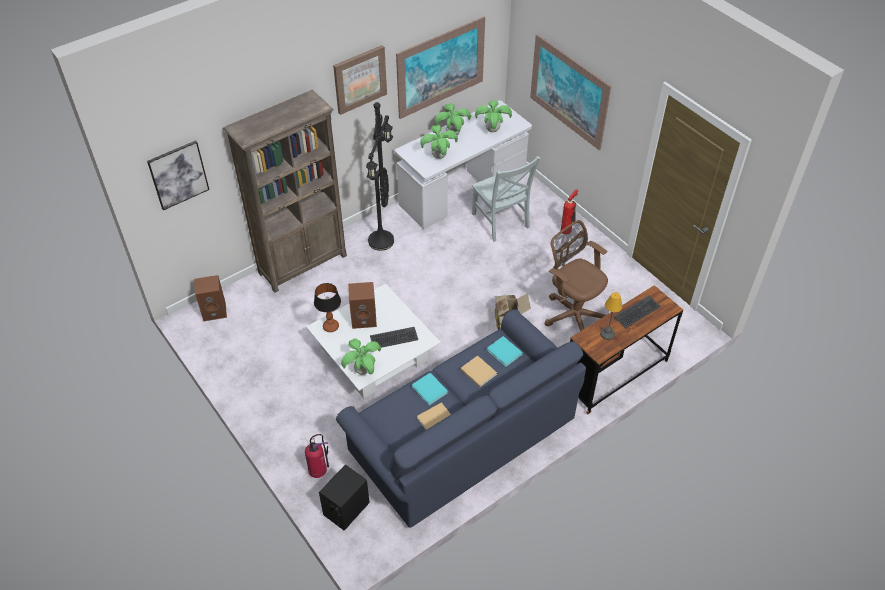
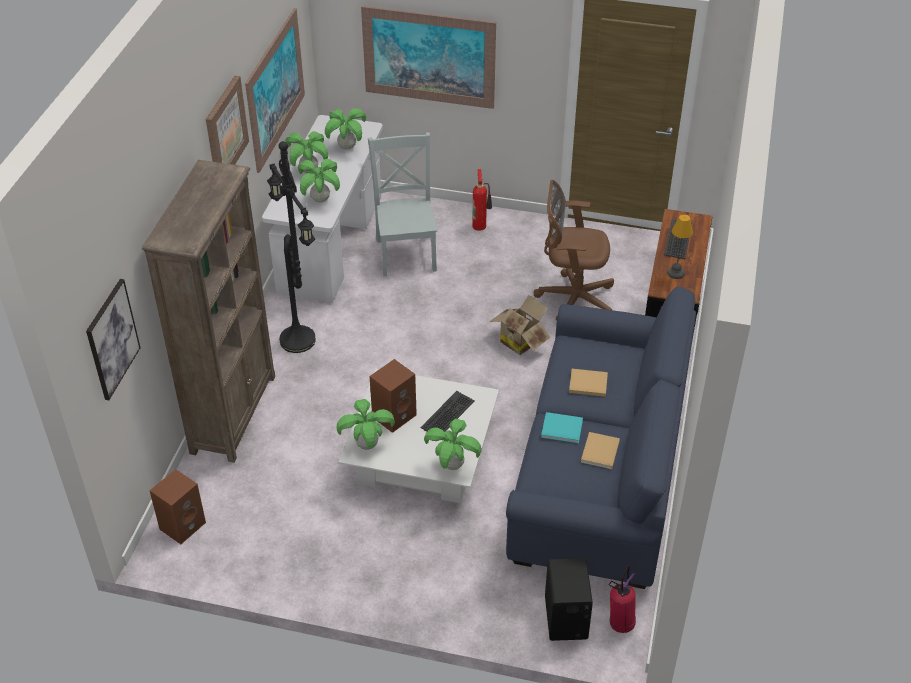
camera: 40 degrees left, 5 degrees down
fire extinguisher [305,434,329,478] -> fire extinguisher moved to [609,565,636,633]
table lamp [314,283,341,332] -> potted plant [337,399,395,450]
grey chair [472,156,540,242] -> grey chair turned 120 degrees counterclockwise [368,132,437,277]
turquoise book [487,336,523,367] -> none

